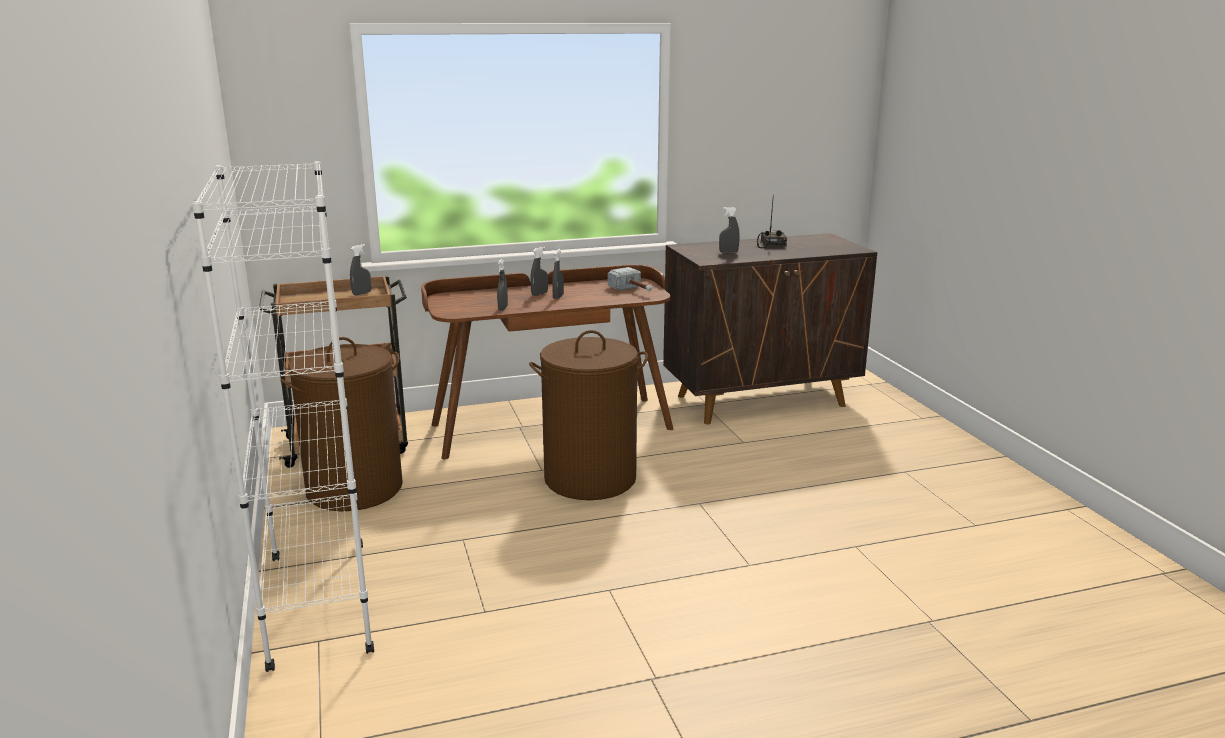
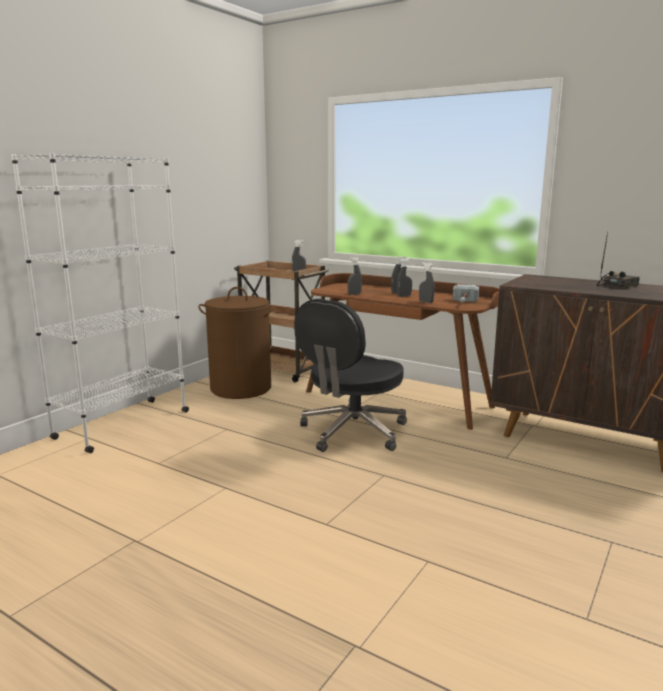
camera: 50 degrees right, 5 degrees down
brown laundry basket [529,330,648,500] -> black office chair [294,299,407,452]
grey spray bottle [719,207,740,253] -> grey spray bottle moved to [419,262,435,303]

